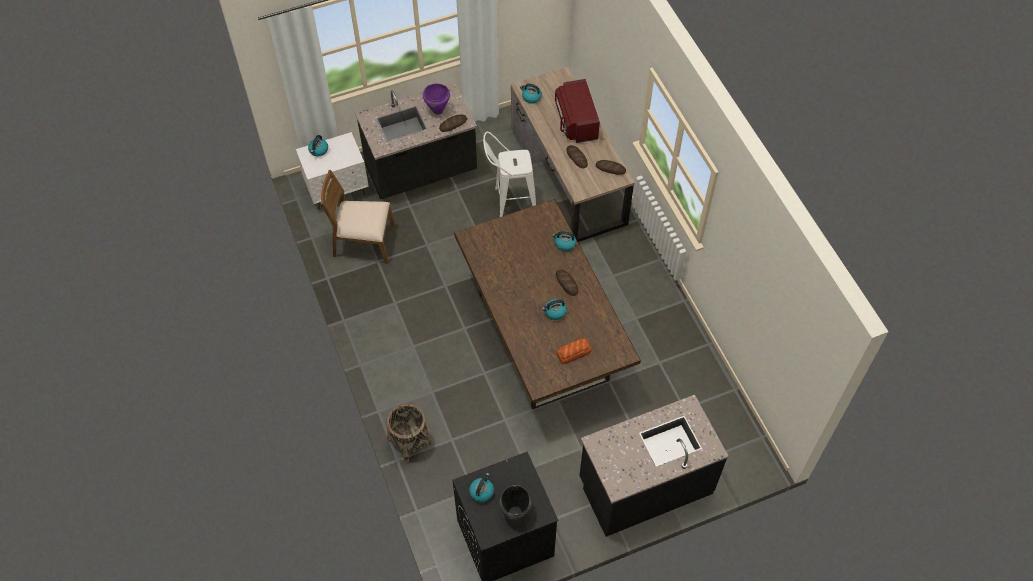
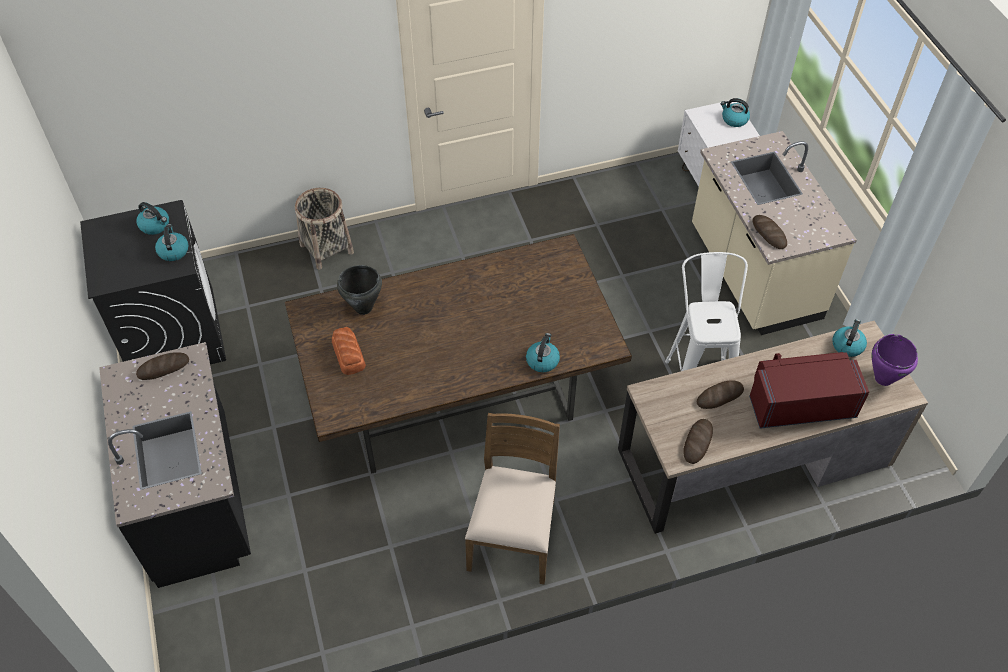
camera: 95 degrees right, 5 degrees down
brown chair [321,170,395,264] -> brown chair moved to [465,413,560,585]
black counter [355,83,477,199] -> beige counter [692,131,857,335]
purple cooking pot [423,83,450,115] -> purple cooking pot moved to [871,334,918,386]
black cooking pot [499,485,532,520] -> black cooking pot moved to [337,265,382,315]
kettle [542,299,567,320] -> kettle moved to [155,224,189,261]
bread [556,269,578,296] -> bread moved to [136,352,189,380]

